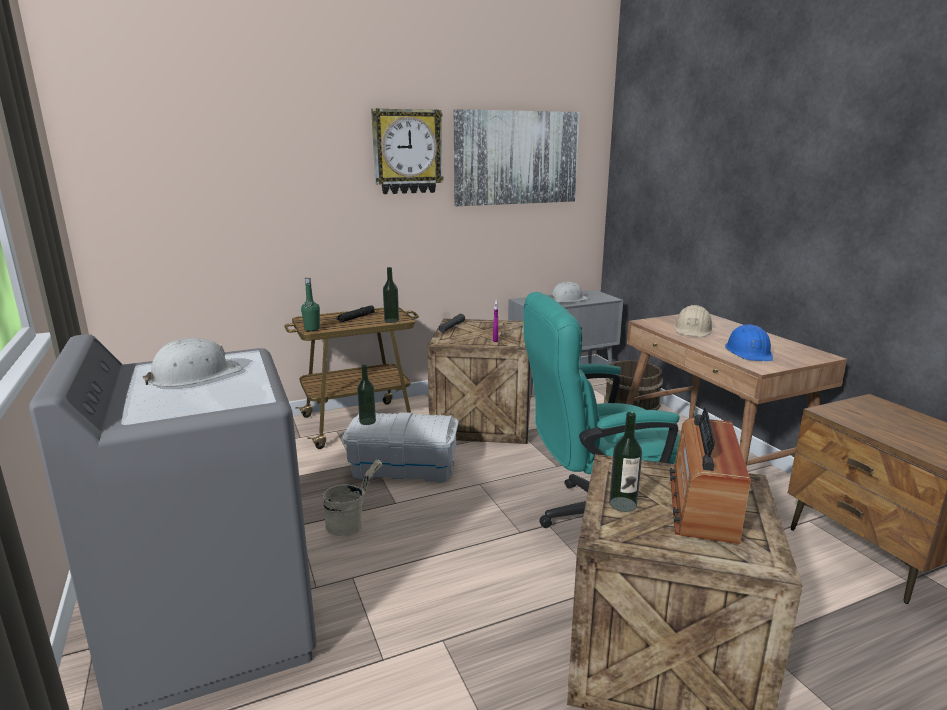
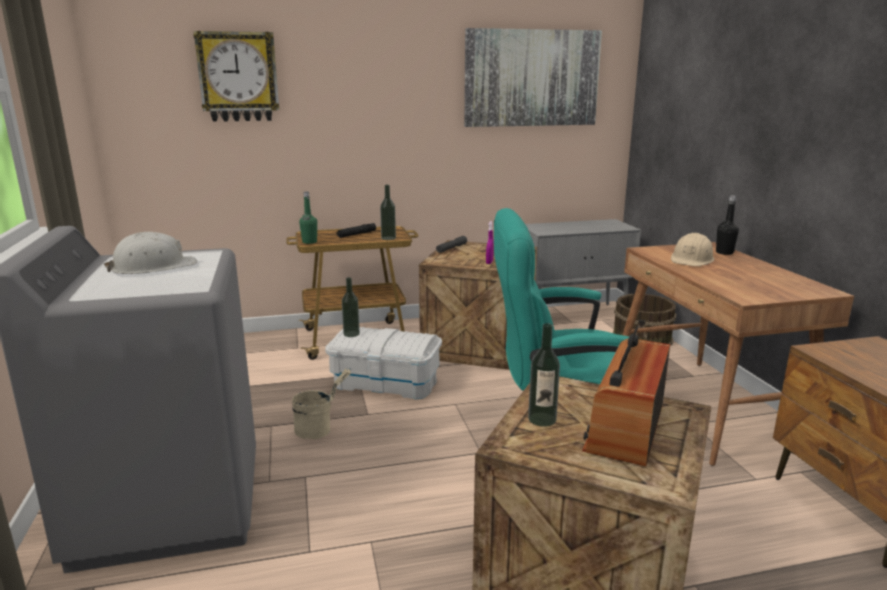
camera: 10 degrees right, 0 degrees up
wall clock [371,108,444,194] -> wall clock moved to [193,31,279,122]
white hard hat [550,282,589,302] -> none
blue hard hat [725,324,773,361] -> none
none -> black bottle [716,195,739,255]

